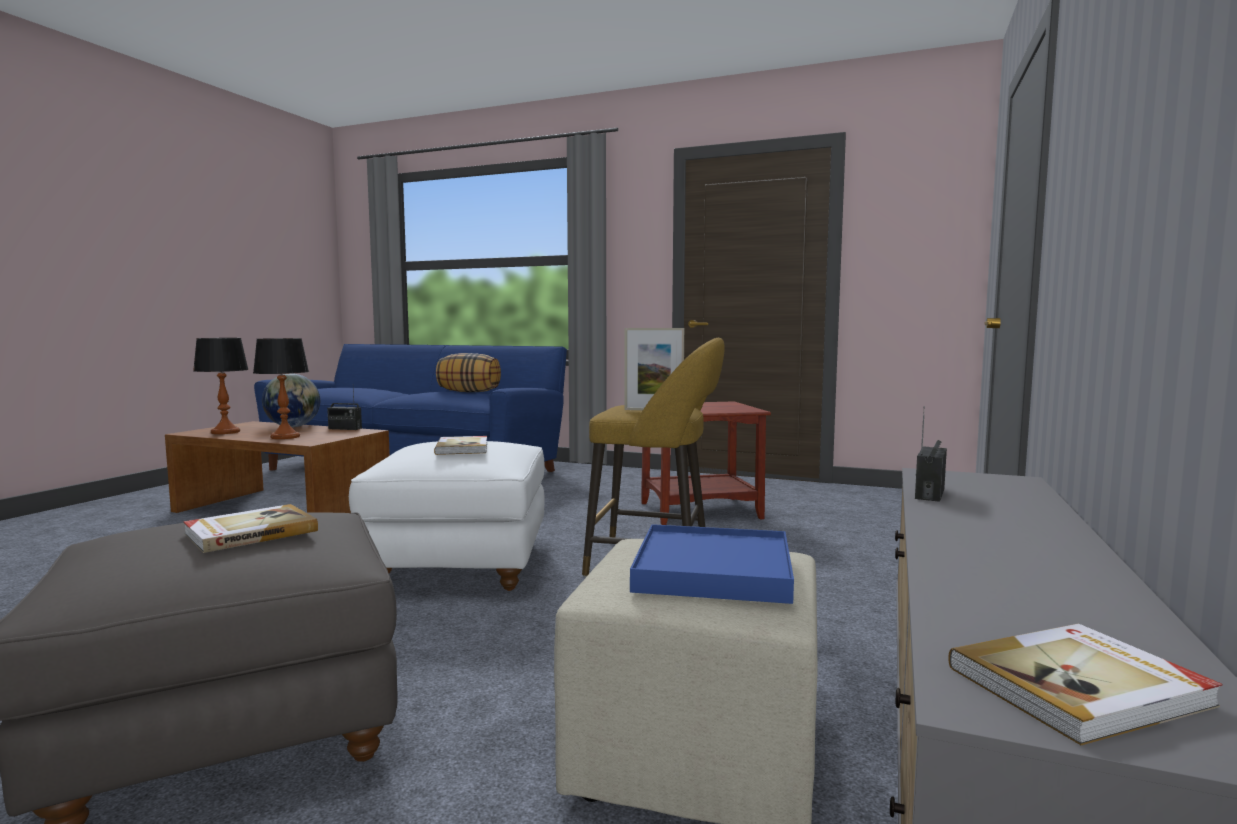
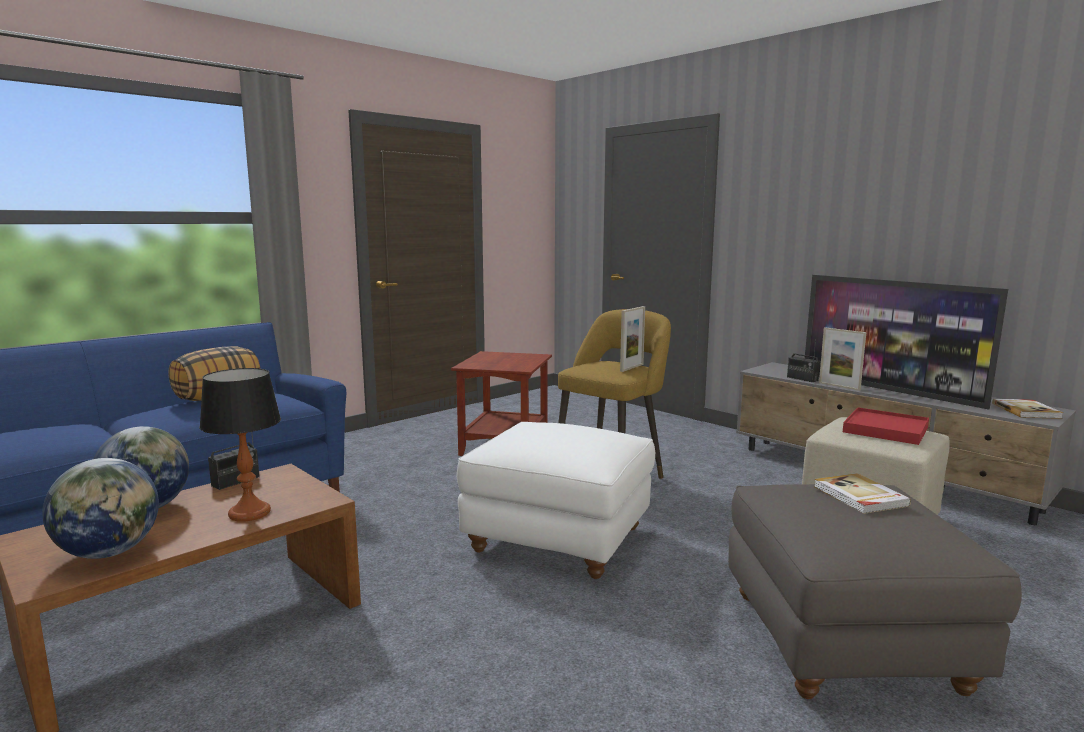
camera: 65 degrees left, 5 degrees up
table lamp [193,338,249,434] -> globe [42,458,159,559]
book [434,436,487,455] -> none
blue tray [630,524,794,604] -> red tray [843,407,929,445]
none -> television [805,275,1008,410]
none -> picture frame [819,327,866,391]

